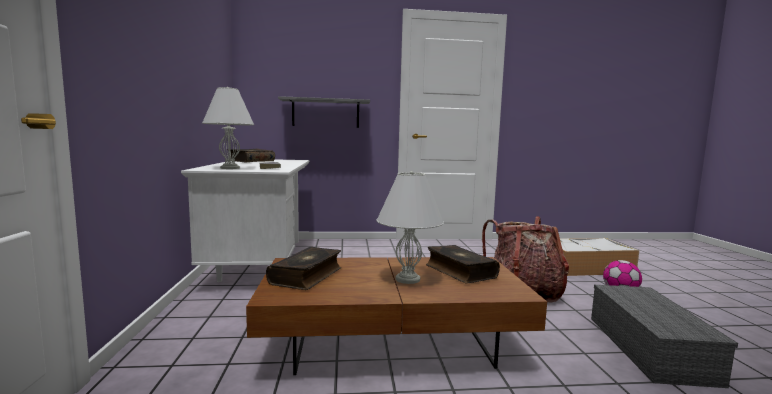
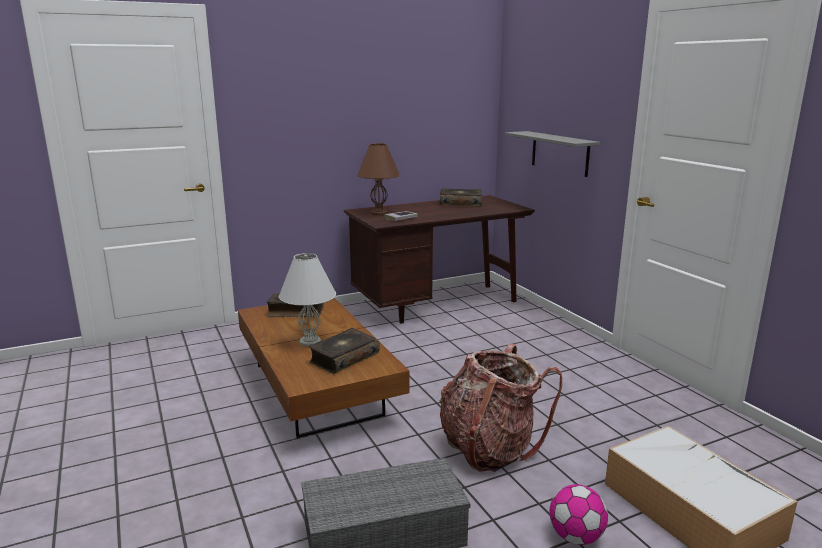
camera: 70 degrees right, 10 degrees up
white desk [181,159,309,282] -> brown desk [344,195,535,323]
white table lamp [202,87,254,169] -> brown table lamp [357,143,400,215]

